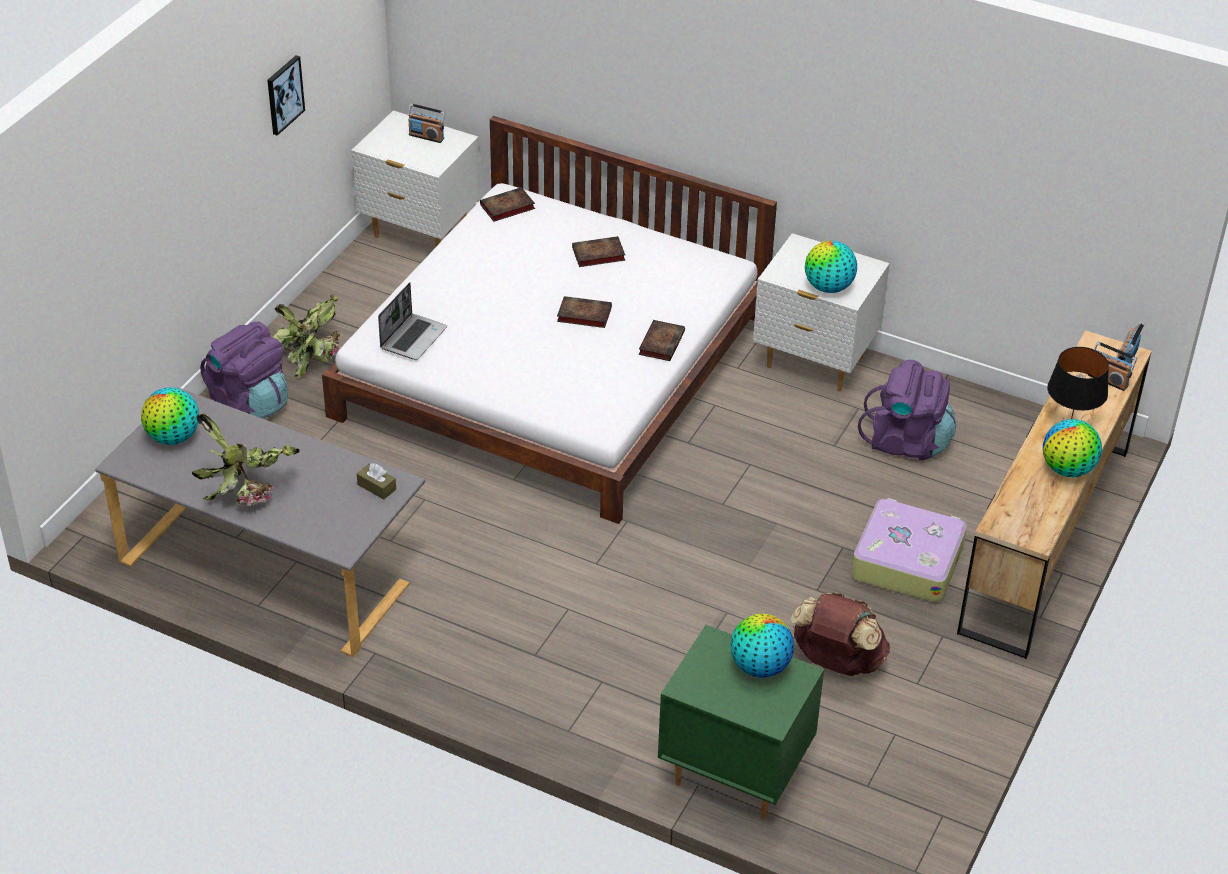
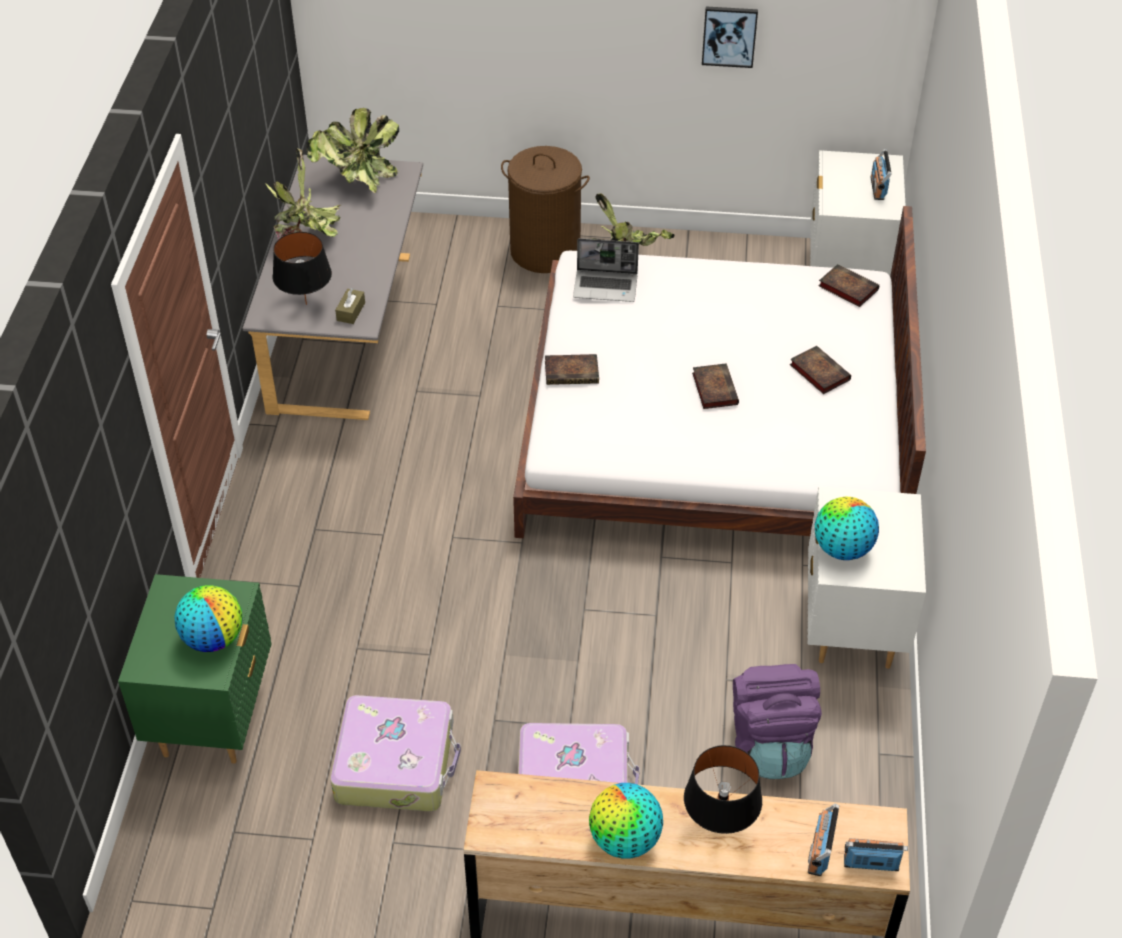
camera: 70 degrees right, 5 degrees up
globe [141,387,199,445] -> potted plant [306,108,399,193]
purple backpack [200,322,288,419] -> brown laundry basket [501,146,590,273]
book [639,320,685,361] -> book moved to [545,354,599,385]
brown backpack [791,592,890,676] -> suitcase [330,695,461,811]
none -> black table lamp [272,232,332,305]

